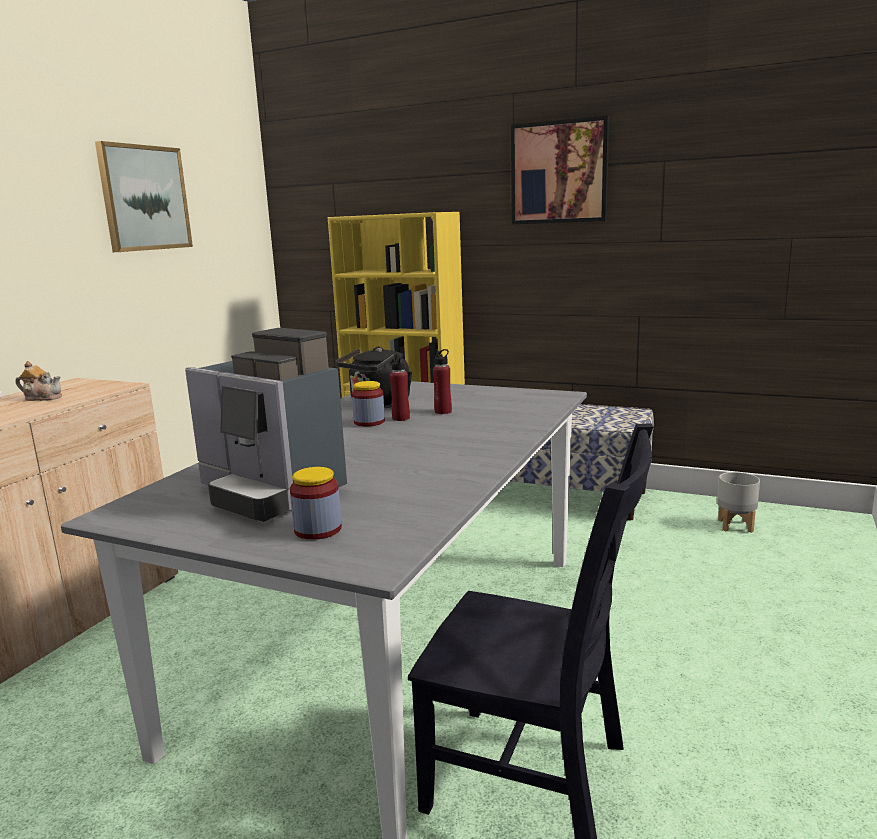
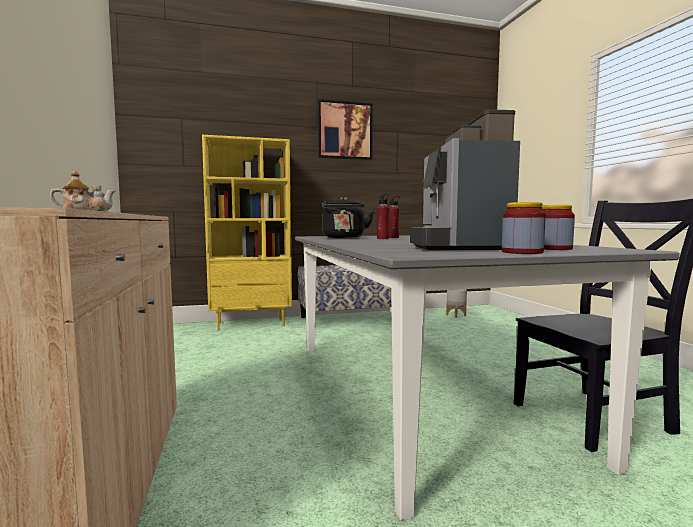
camera: 40 degrees left, 10 degrees down
picture [95,141,193,252] -> none
coffee machine [185,328,347,522] -> coffee machine turned 90 degrees clockwise [410,110,520,250]
jar [352,381,385,426] -> jar moved to [502,202,546,254]

